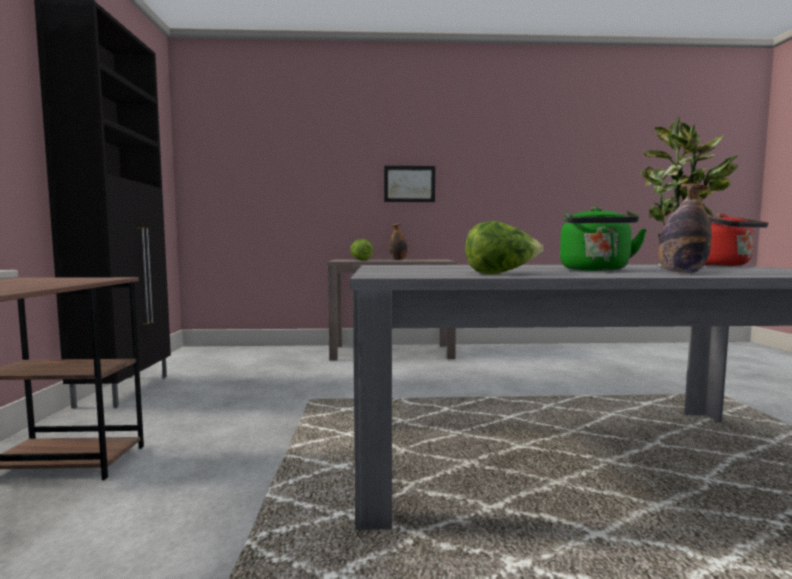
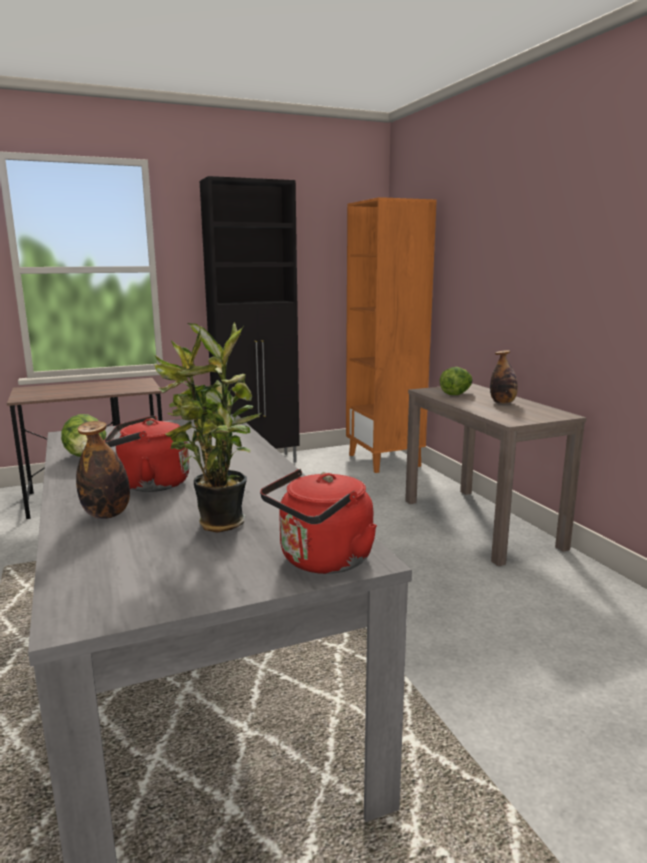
camera: 70 degrees right, 10 degrees up
picture [384,166,435,202] -> none
green kettle [560,206,647,271] -> red kettle [104,415,189,492]
none -> orange bookcase [346,197,437,473]

